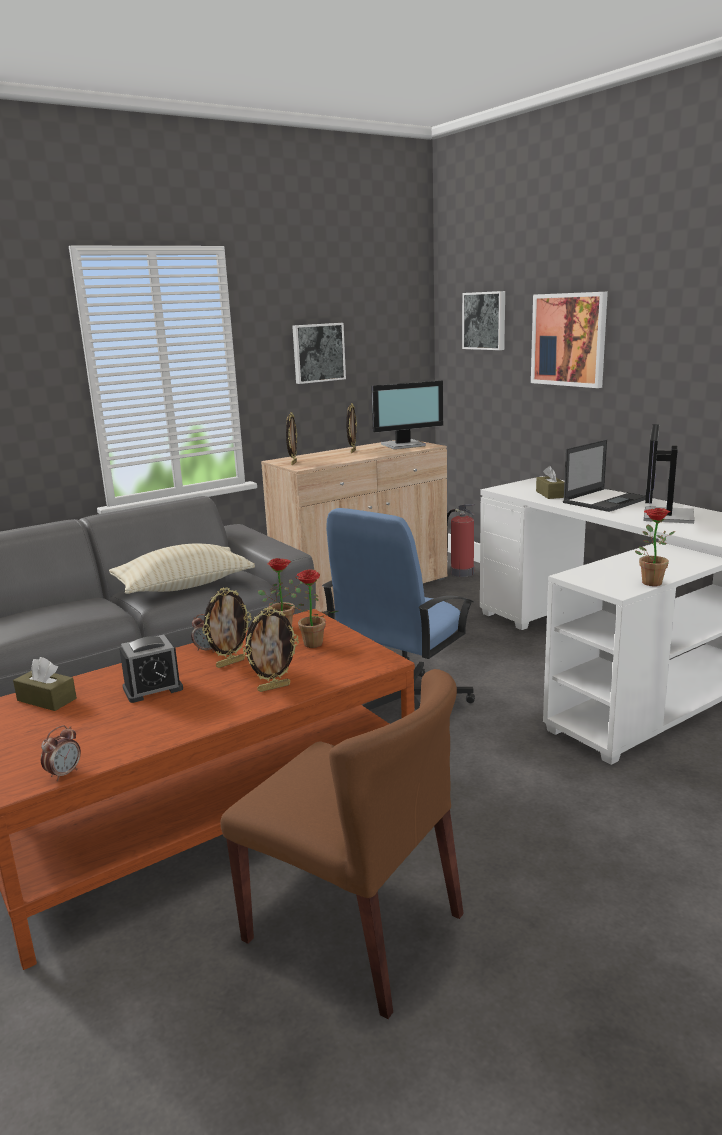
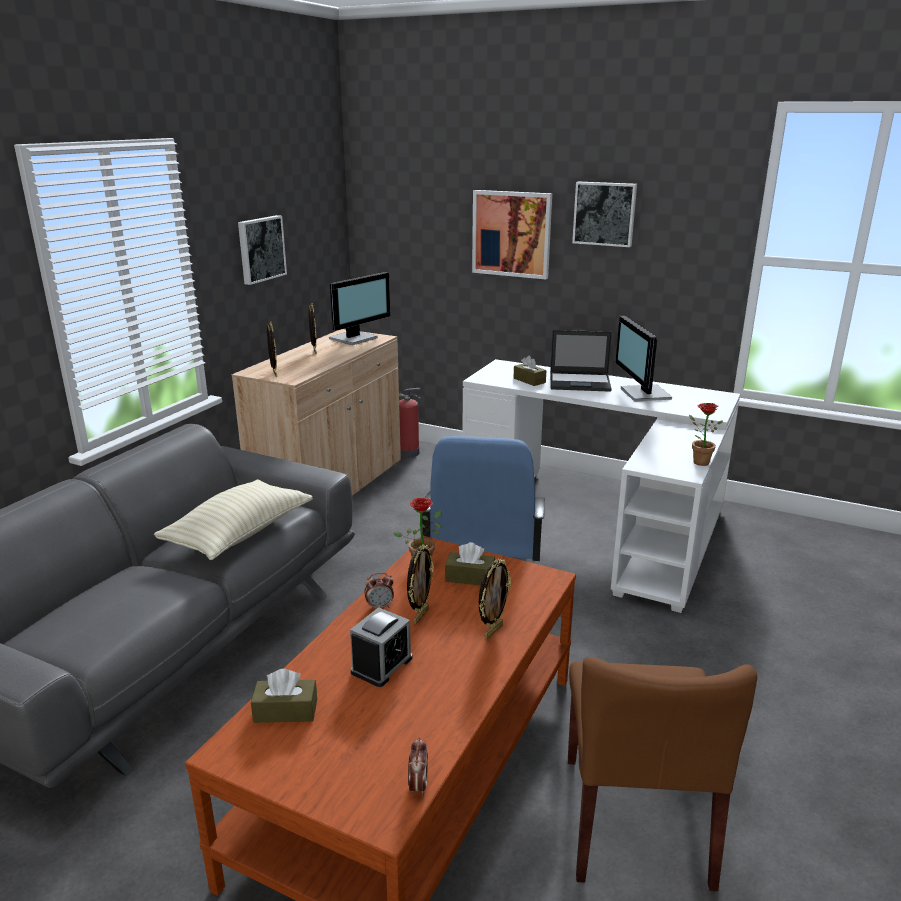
camera: 30 degrees left, 5 degrees up
brown chair [221,669,464,1019] -> brown chair turned 90 degrees clockwise [568,657,757,891]
potted plant [282,569,338,648] -> brown tissue box [445,542,495,586]
picture [462,291,505,350] -> picture moved to [572,182,637,247]
laptop [563,440,646,512] -> laptop turned 75 degrees clockwise [550,330,612,392]

